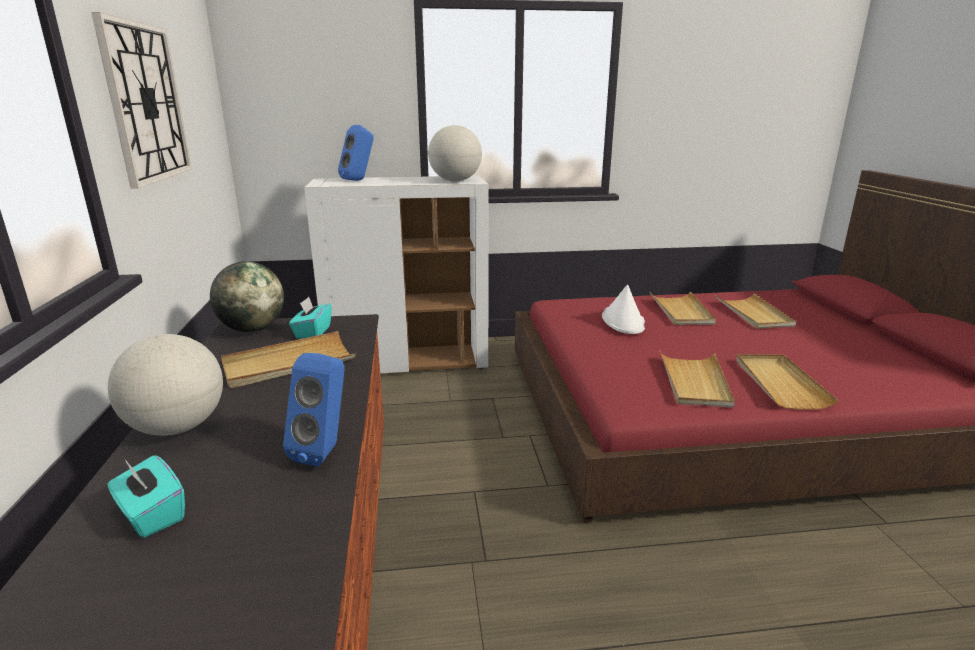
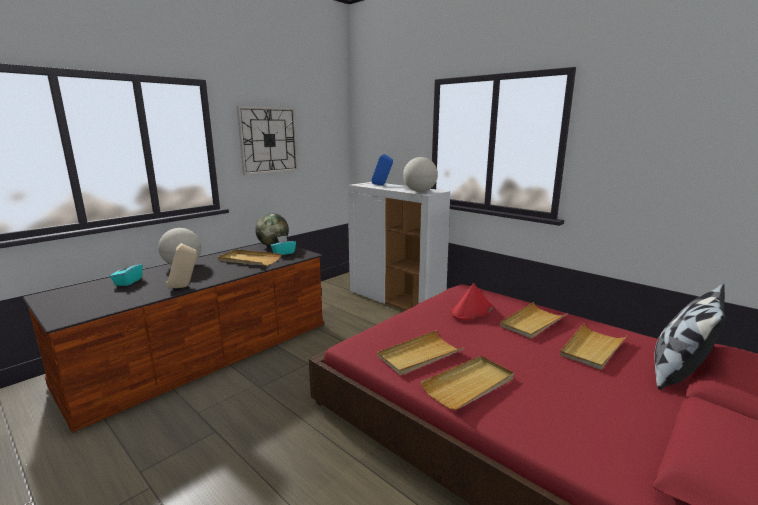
camera: 50 degrees right, 5 degrees down
blue speaker [283,353,344,467] -> beige speaker [166,243,197,289]
white hat [602,285,645,334] -> red hat [451,283,493,320]
none -> pillow [654,284,726,390]

